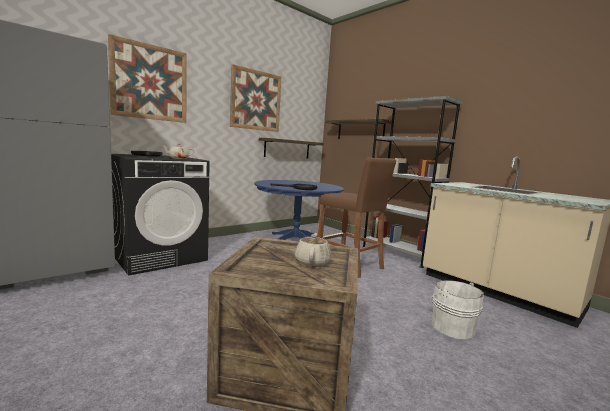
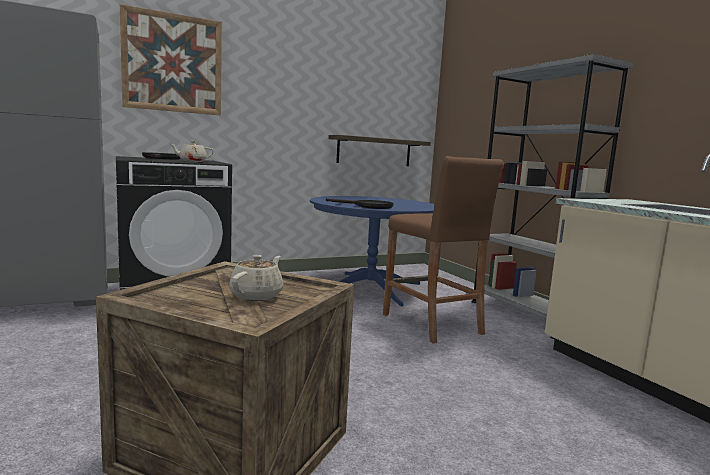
camera: 15 degrees right, 0 degrees up
picture [230,64,281,132] -> none
shelf [325,119,392,139] -> none
white bucket [428,280,484,339] -> none

